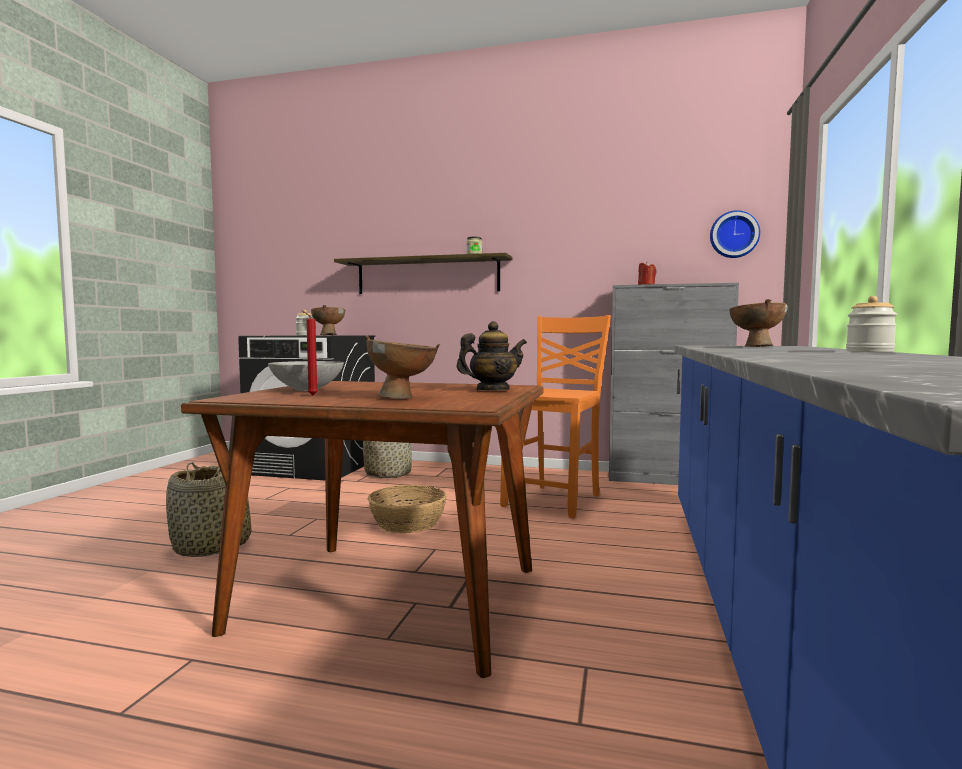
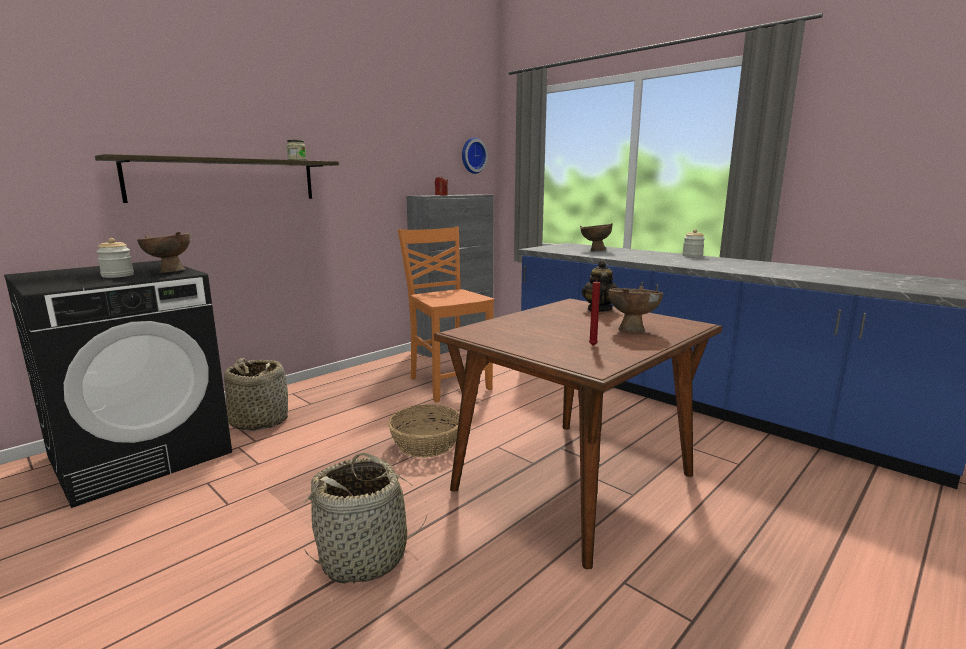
camera: 60 degrees left, 10 degrees up
grey bowl [268,361,344,391] -> none

